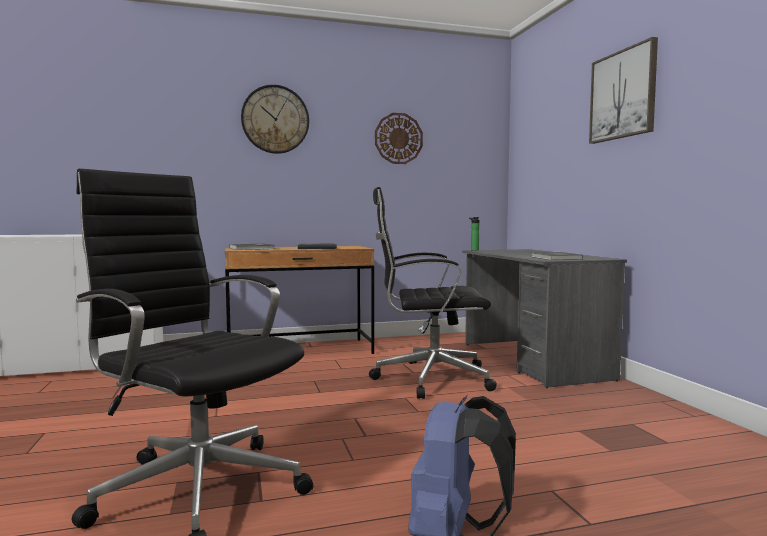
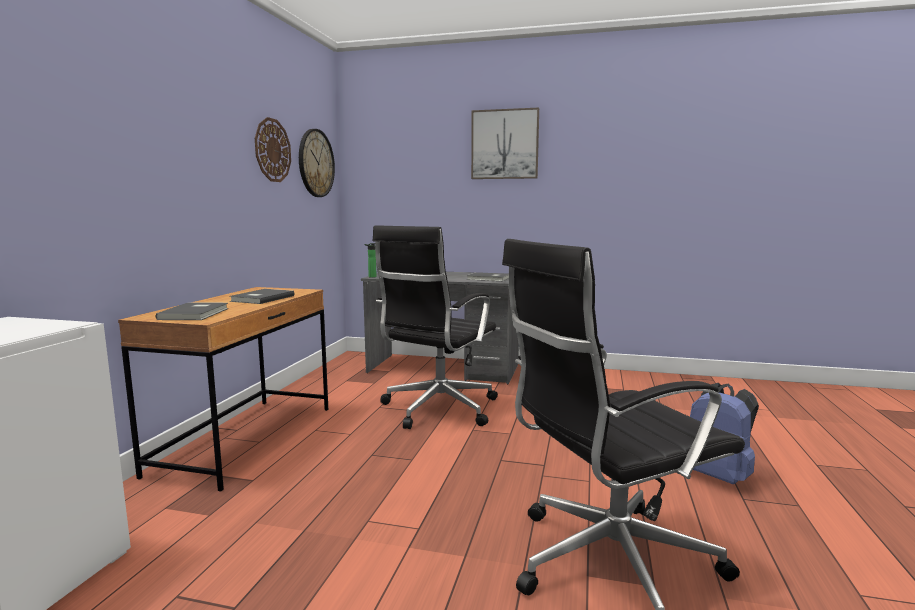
camera: 60 degrees left, 5 degrees up
wall clock [241,85,309,154] -> wall clock moved to [299,129,335,197]

